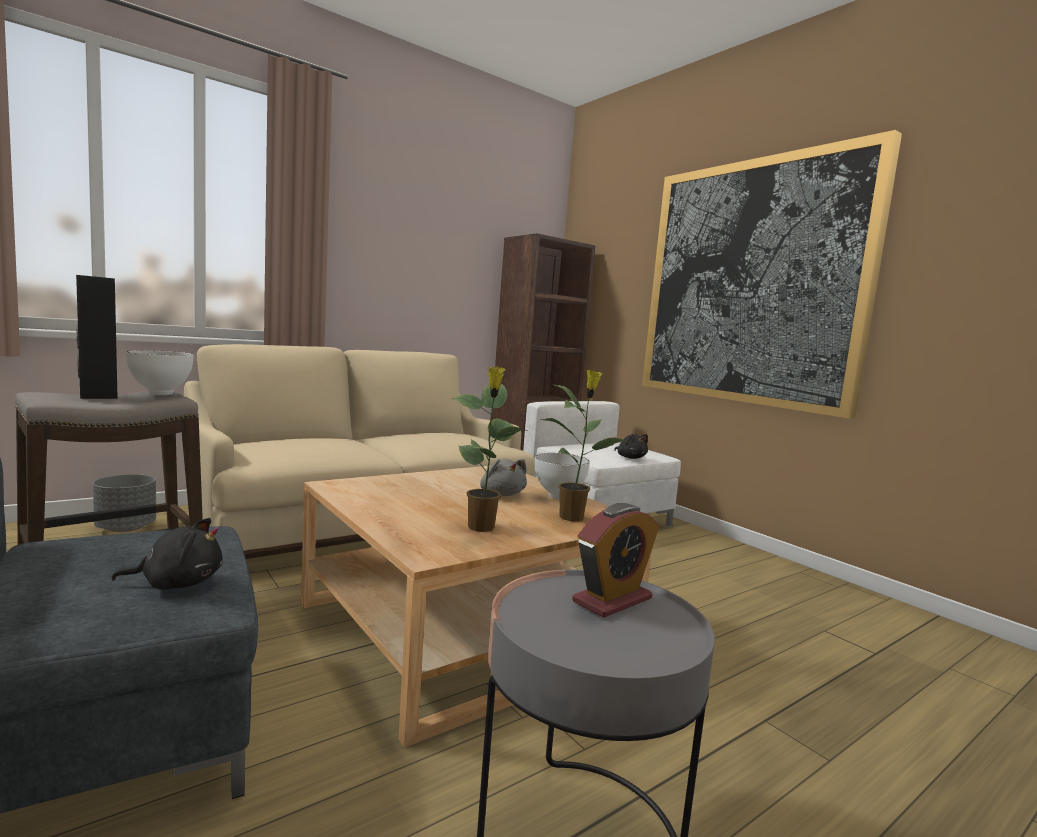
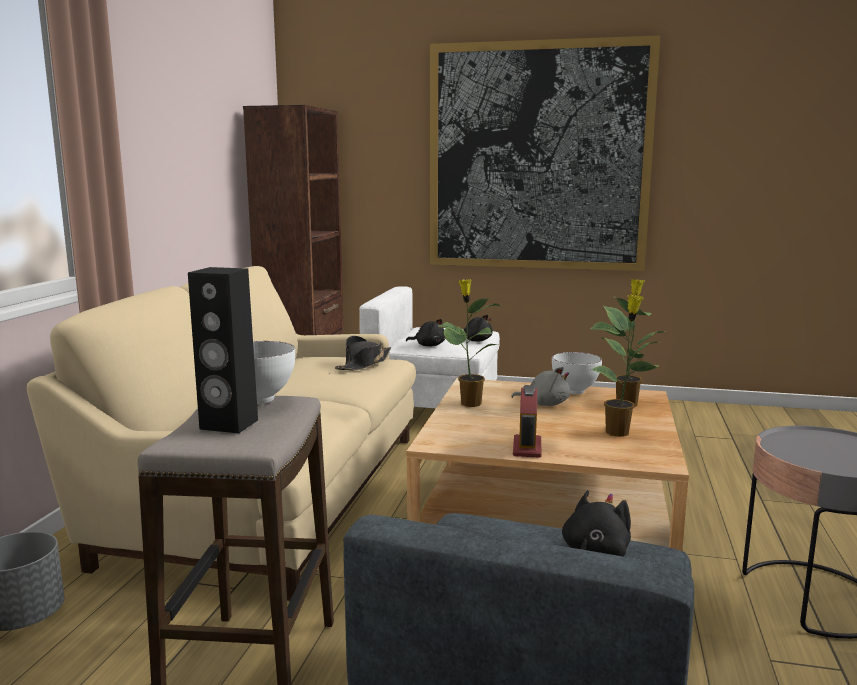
camera: 40 degrees left, 5 degrees up
alarm clock [572,503,659,618] -> alarm clock moved to [513,385,542,458]
none -> black hat [335,336,391,370]
none -> black plush toy [406,319,445,347]
none -> potted plant [439,279,501,407]

